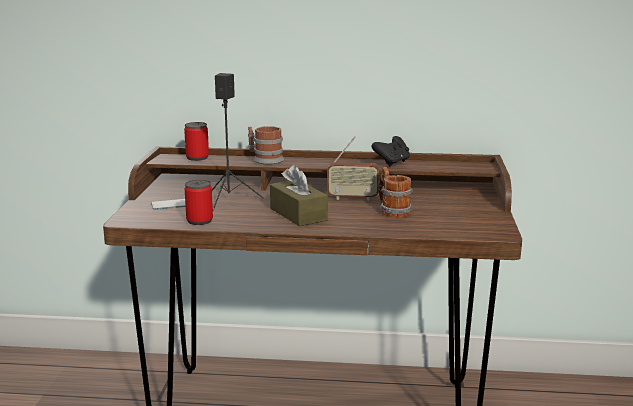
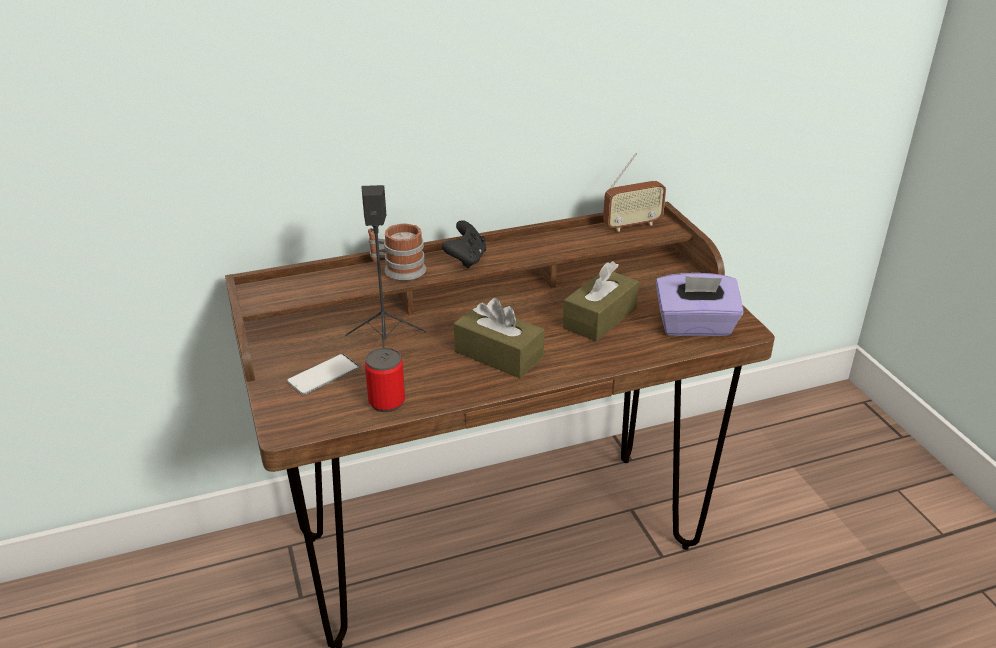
camera: 25 degrees left, 15 degrees up
can [184,122,209,161] -> none
radio [327,136,379,201] -> radio moved to [603,153,666,232]
black game controller [371,136,410,167] -> black game controller moved to [441,220,486,269]
mug [378,167,413,218] -> brown tissue box [563,261,639,342]
none -> purple tissue box [656,273,744,336]

